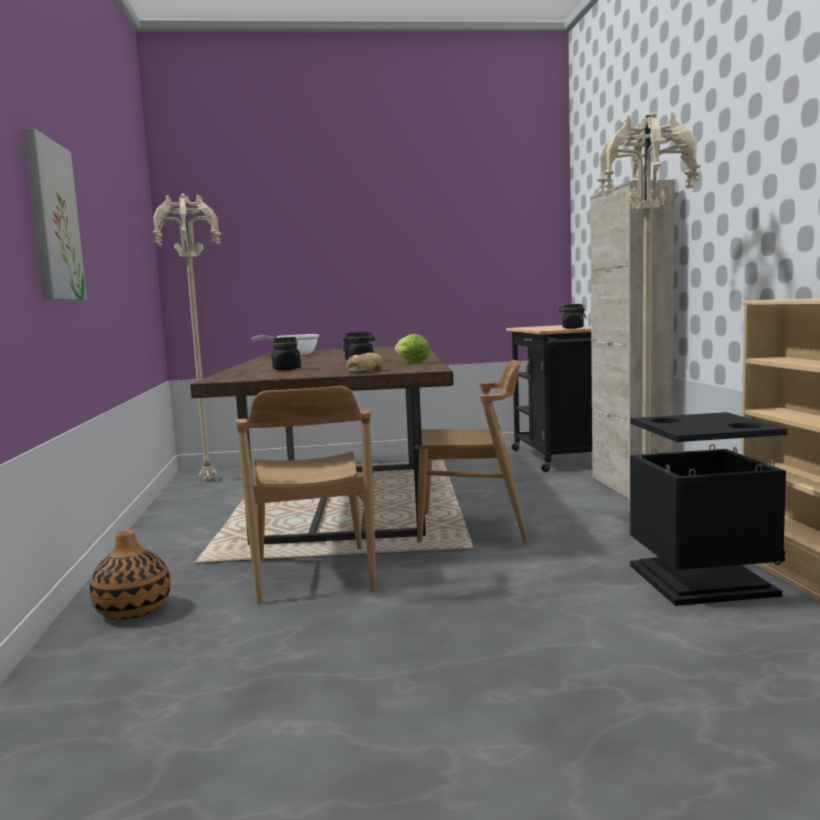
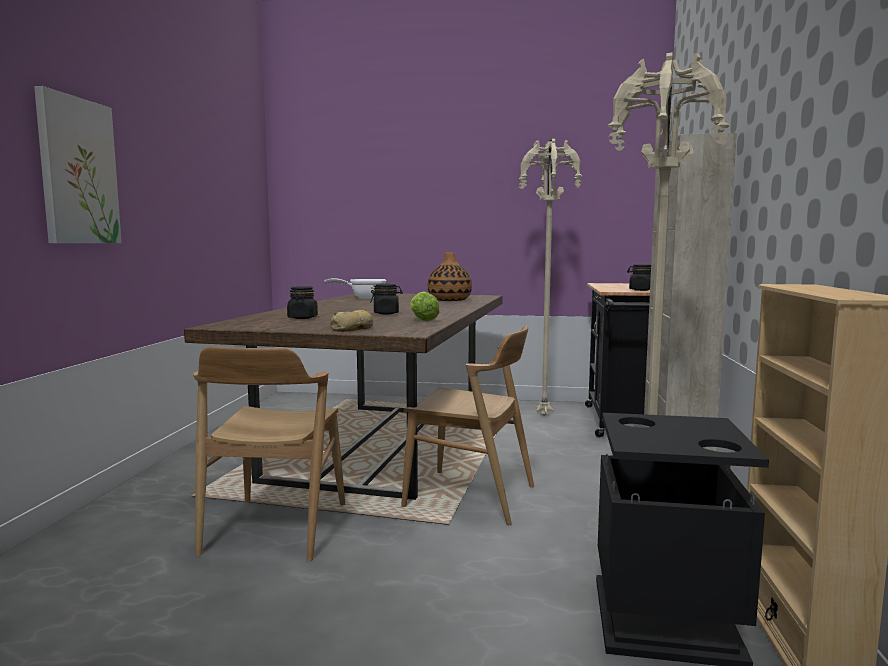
camera: 15 degrees right, 0 degrees up
vase [90,530,171,620] -> vase moved to [428,252,472,301]
beige floor lamp [152,194,222,480] -> beige floor lamp moved to [519,139,582,416]

